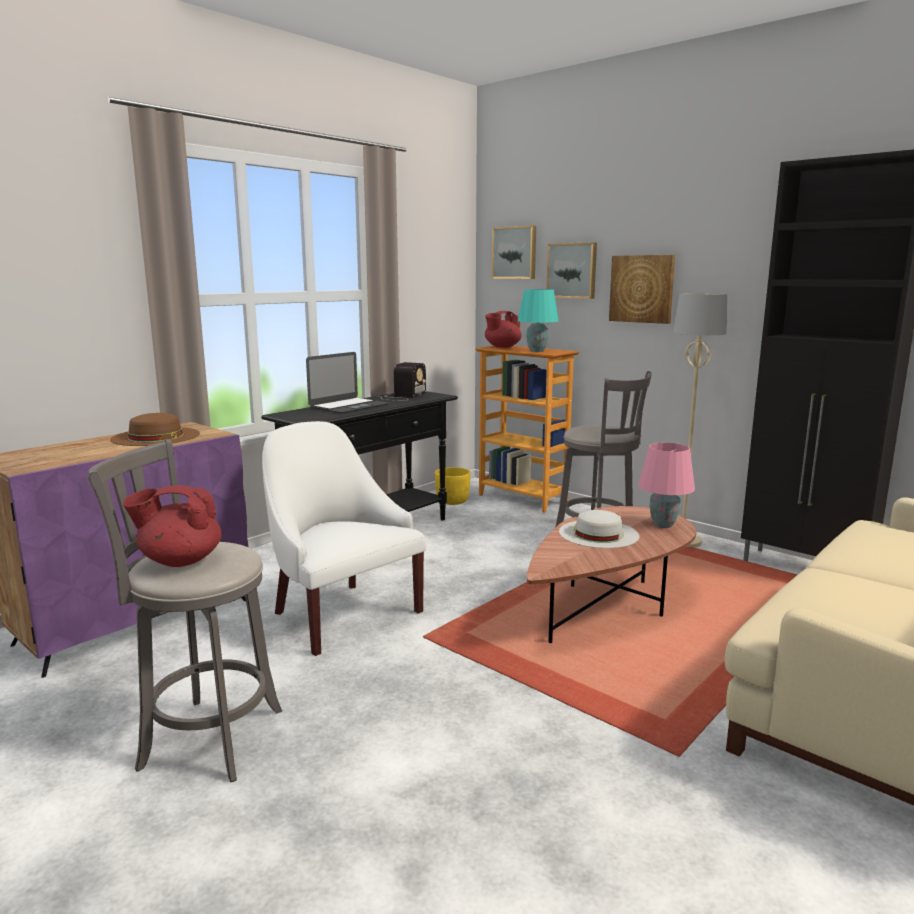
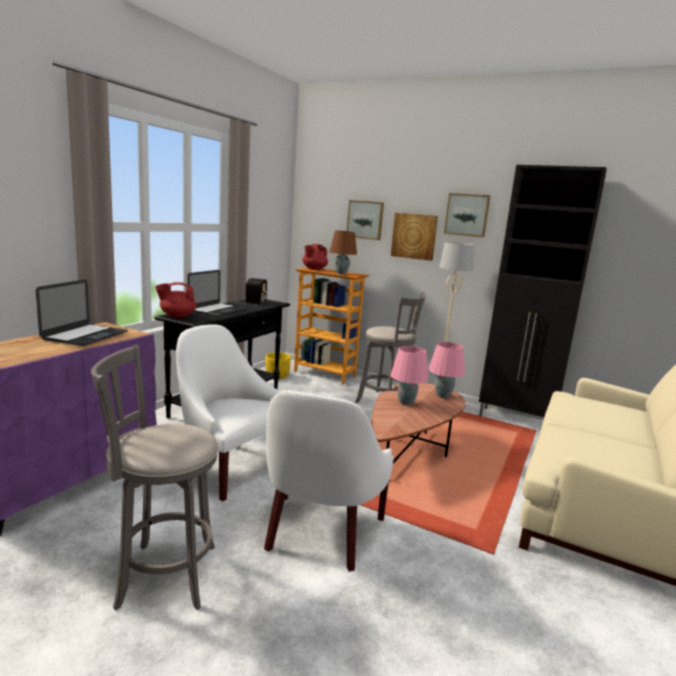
camera: 15 degrees left, 0 degrees up
brown hat [110,413,200,446] -> laptop [36,279,128,346]
red teapot [123,486,222,567] -> red teapot moved to [155,282,197,318]
picture [492,226,536,279] -> picture moved to [444,193,490,237]
turquoise table lamp [518,289,559,352] -> brown table lamp [329,231,357,275]
white hat [559,510,639,548] -> pink table lamp [391,346,429,406]
none -> white armchair [264,390,393,571]

